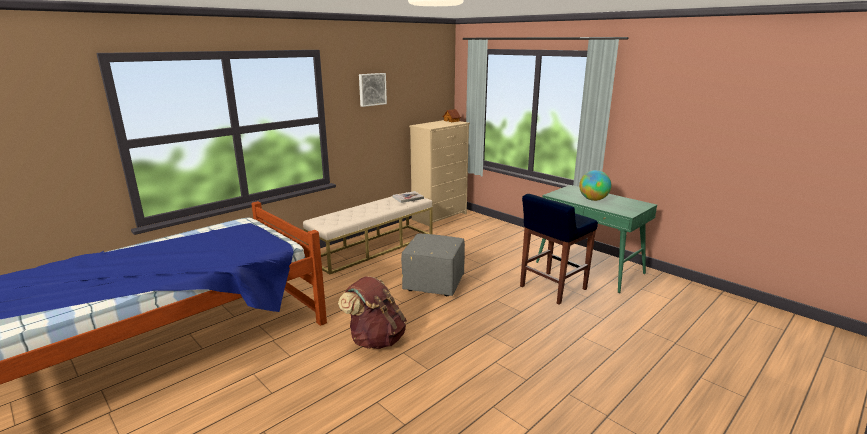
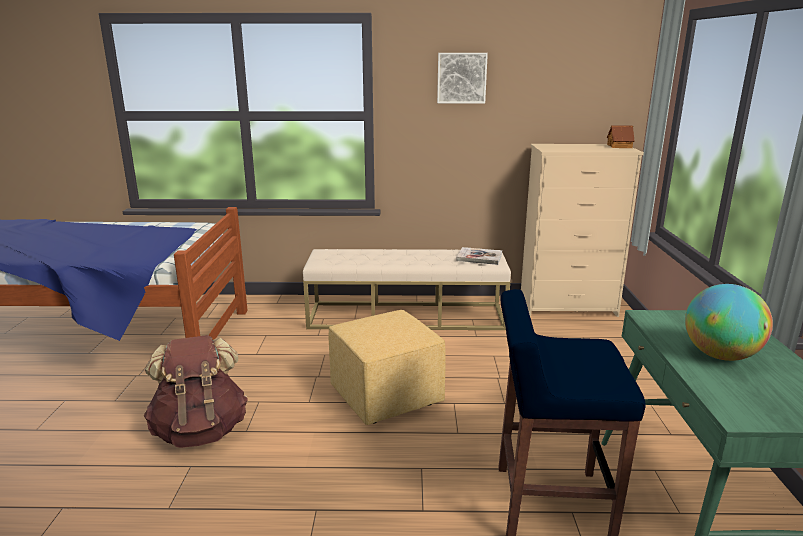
camera: 45 degrees right, 0 degrees up
grey ottoman [401,234,465,296] -> yellow ottoman [328,310,446,425]

